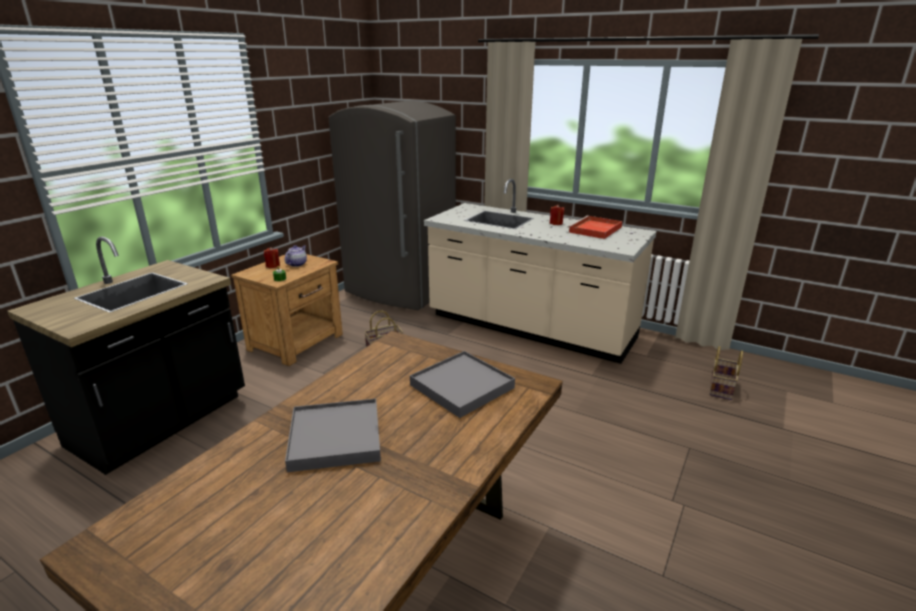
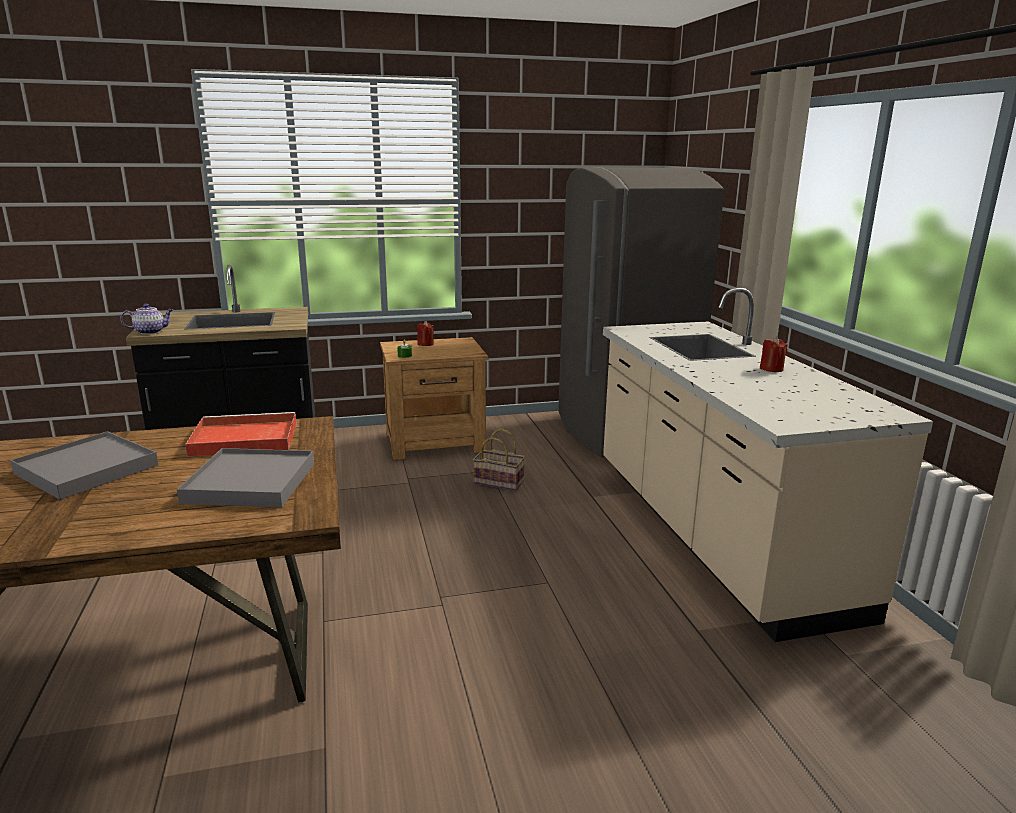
camera: 45 degrees right, 5 degrees down
teapot [285,245,307,267] -> teapot moved to [120,304,173,334]
red tray [568,216,623,239] -> red tray moved to [185,412,297,457]
basket [709,346,743,400] -> none

